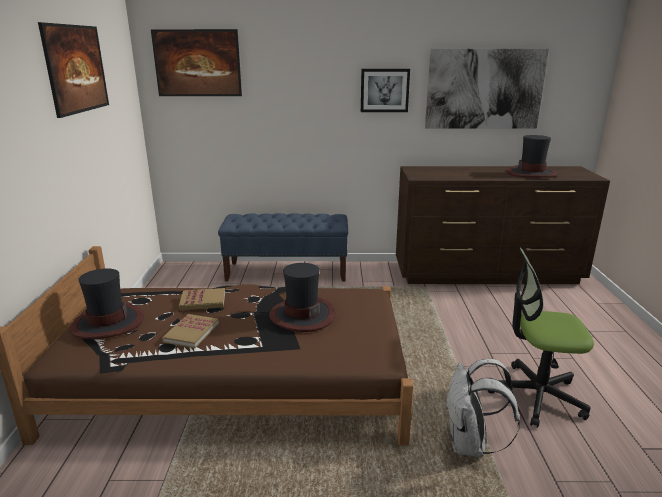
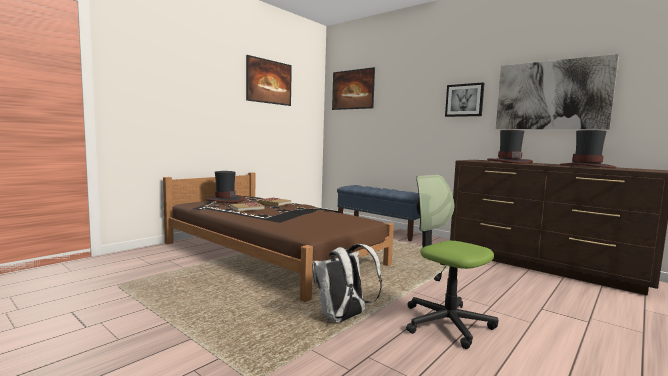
camera: 40 degrees right, 15 degrees down
hat [269,263,336,332] -> hat moved to [487,130,533,164]

